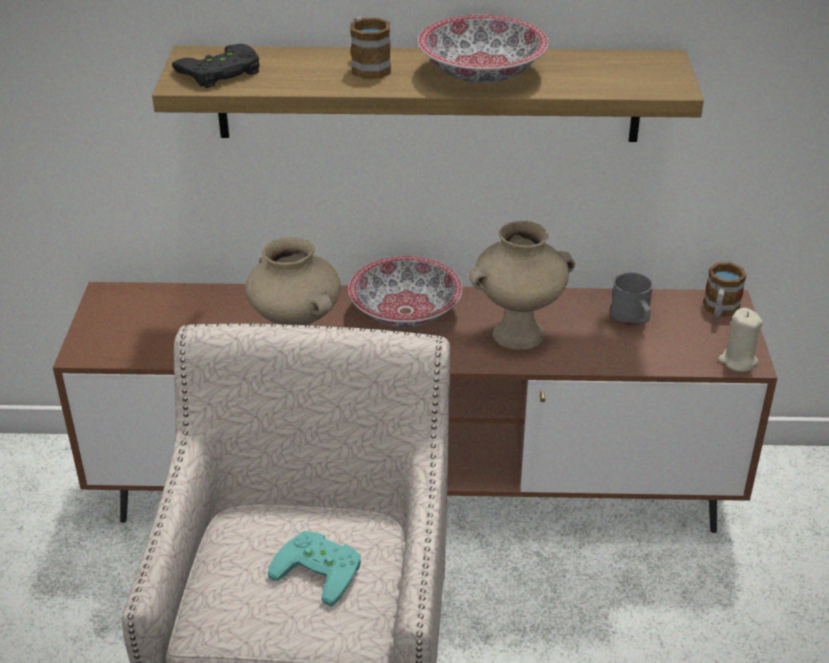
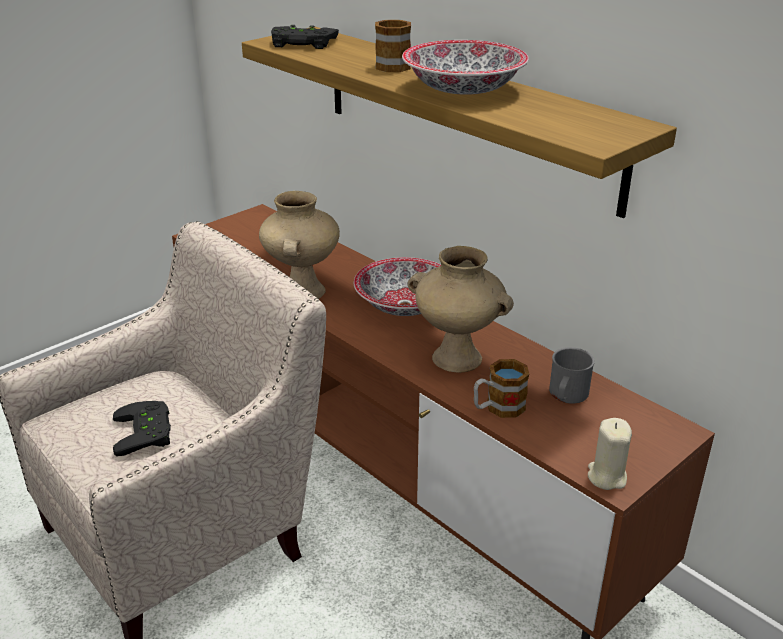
camera: 45 degrees right, 5 degrees down
turquoise game controller [268,531,361,606] -> black game controller [113,401,171,456]
mug [703,262,747,317] -> mug moved to [474,359,529,418]

